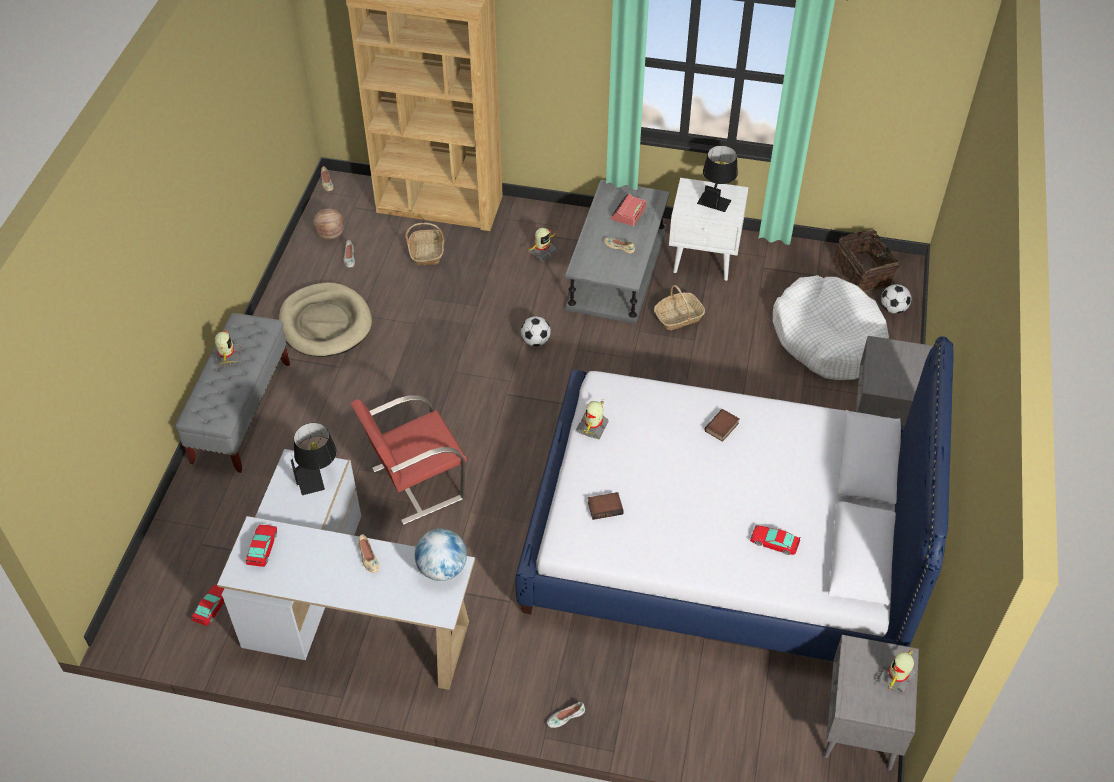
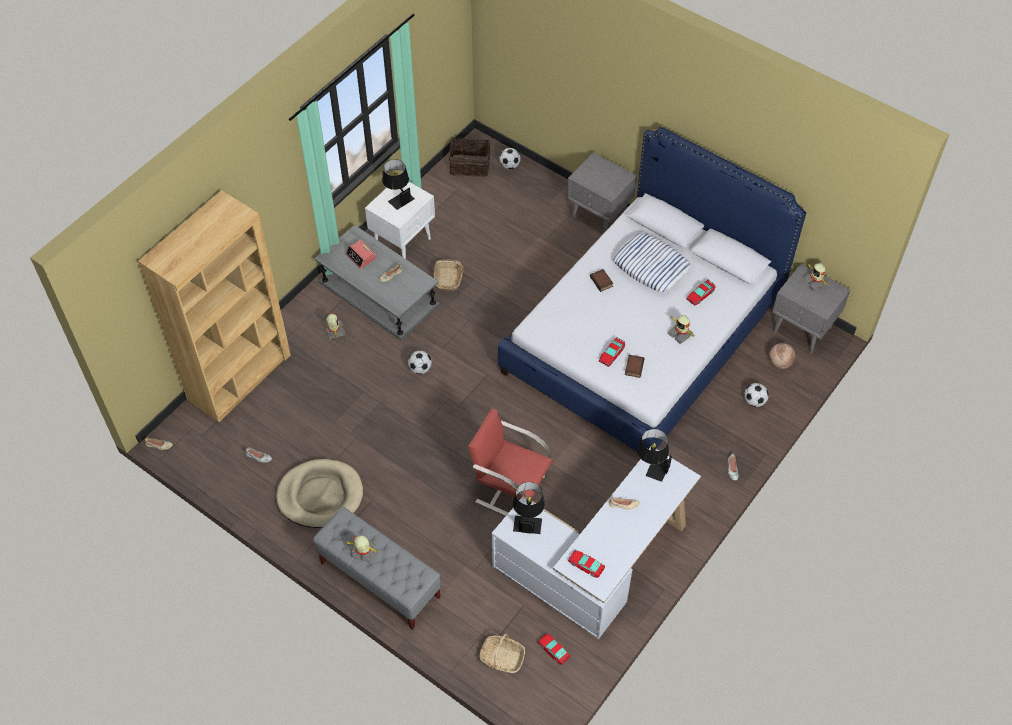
camera: 65 degrees left, 5 degrees up
basketball [313,209,344,239] -> basketball moved to [769,343,795,369]
red chair [351,395,467,525] -> red chair turned 120 degrees clockwise [468,408,552,516]
basket [405,223,444,265] -> basket moved to [479,634,525,673]
globe [415,529,467,581] -> black table lamp [637,429,672,482]
toy robot [576,401,609,439] -> toy robot moved to [668,315,696,344]
white dog bed [773,275,889,380] -> none
none -> toy car [599,337,625,367]
none -> pillow [613,233,691,292]
none -> football [744,383,769,407]

